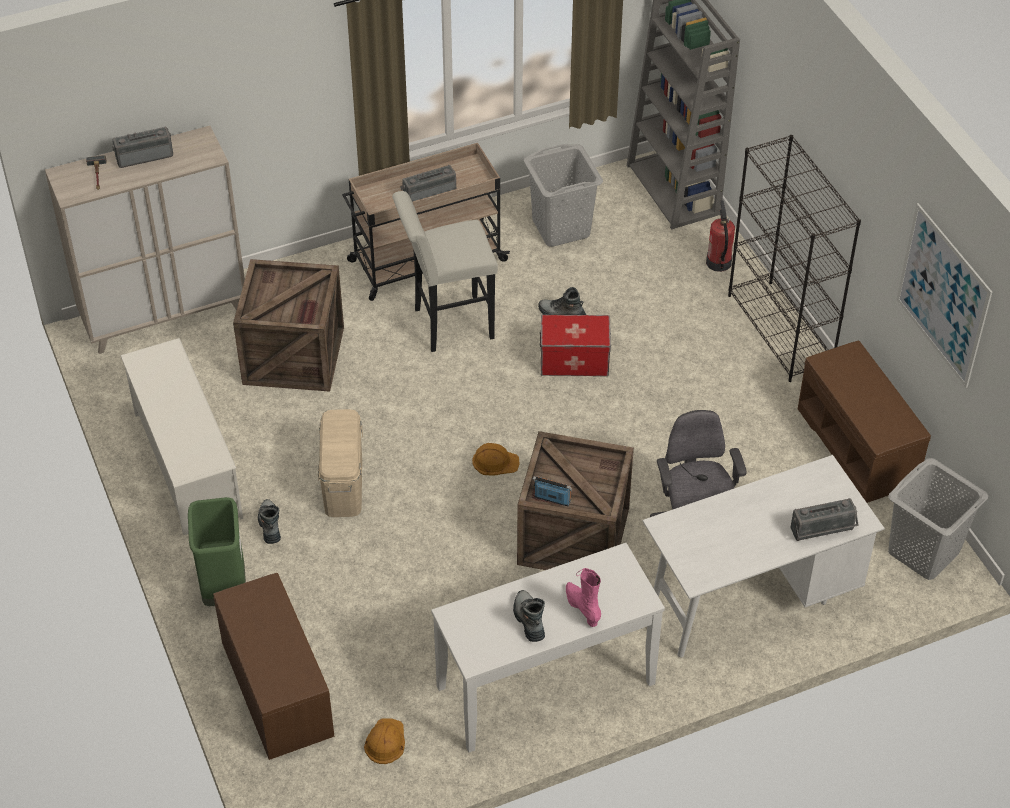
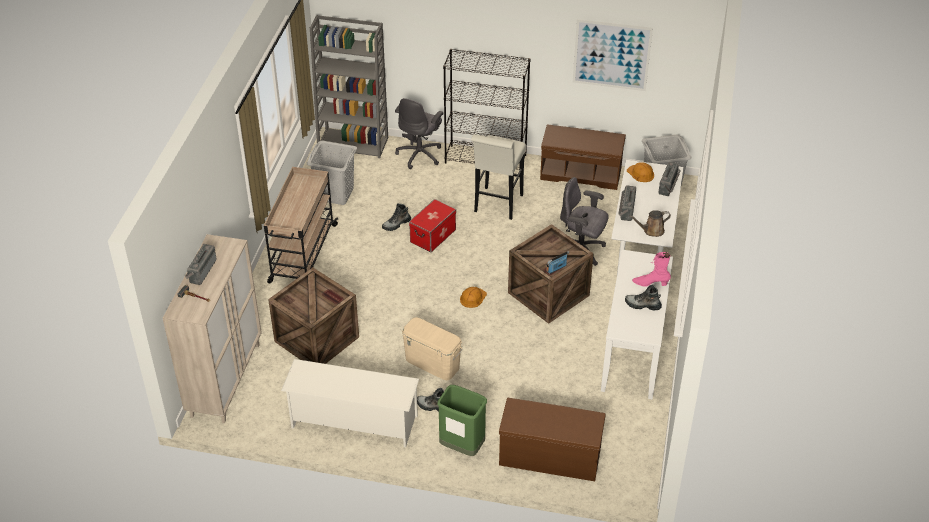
camera: 55 degrees left, 5 degrees down
orange hard hat [364,718,405,764] -> orange hard hat moved to [627,162,654,182]
white stool [392,191,498,352] -> white stool moved to [471,134,526,220]
radio [400,165,456,202] -> radio moved to [618,186,636,221]
fire extinguisher [706,200,735,272] -> grey office chair [395,98,444,169]
none -> brown watering can [629,210,671,237]

